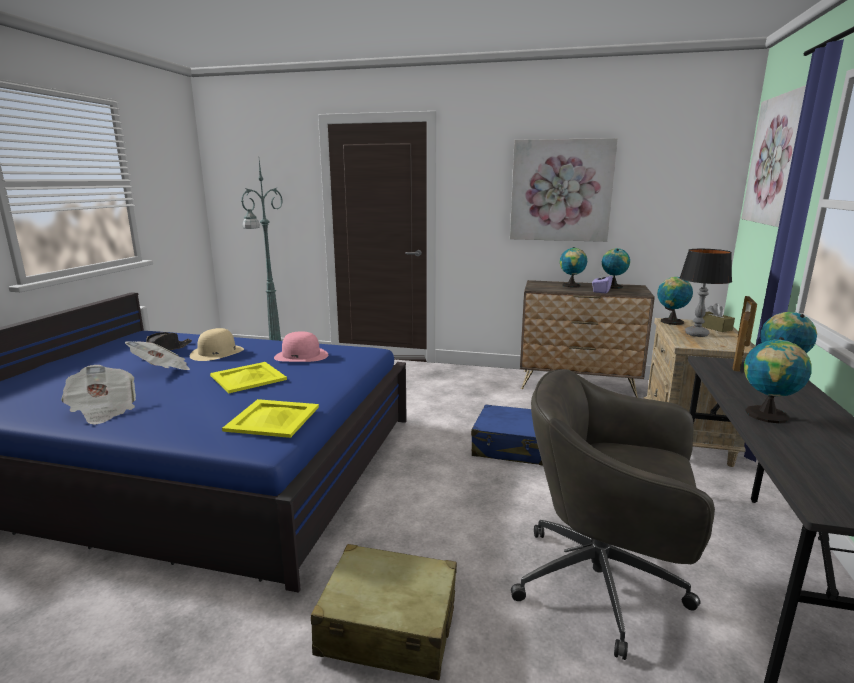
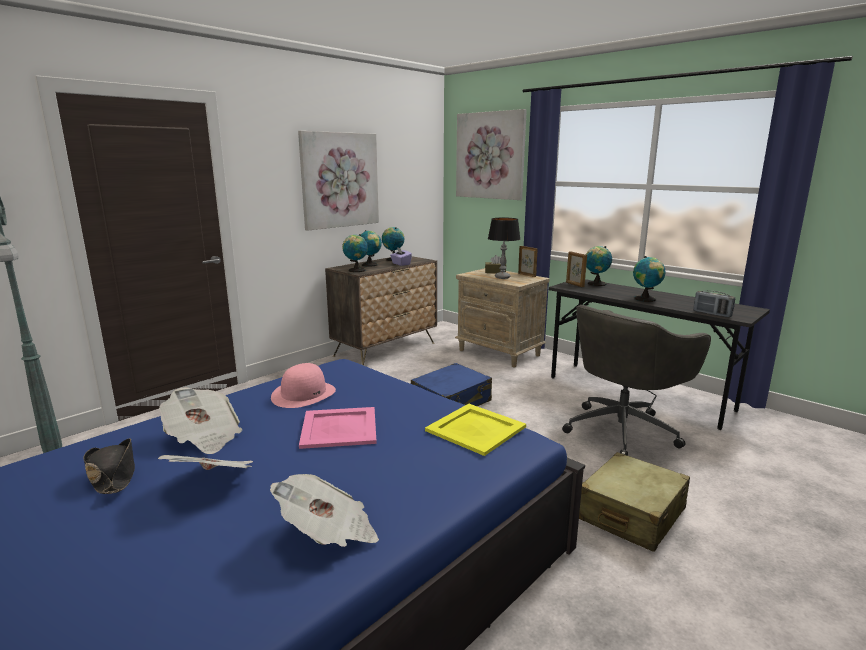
camera: 60 degrees left, 0 degrees up
beige hat [190,328,244,361] -> newspaper [159,387,242,454]
yellow tray [210,362,287,393] -> pink tray [299,407,377,449]
globe [657,277,693,325] -> globe moved to [342,234,368,272]
none -> radio [693,291,735,317]

